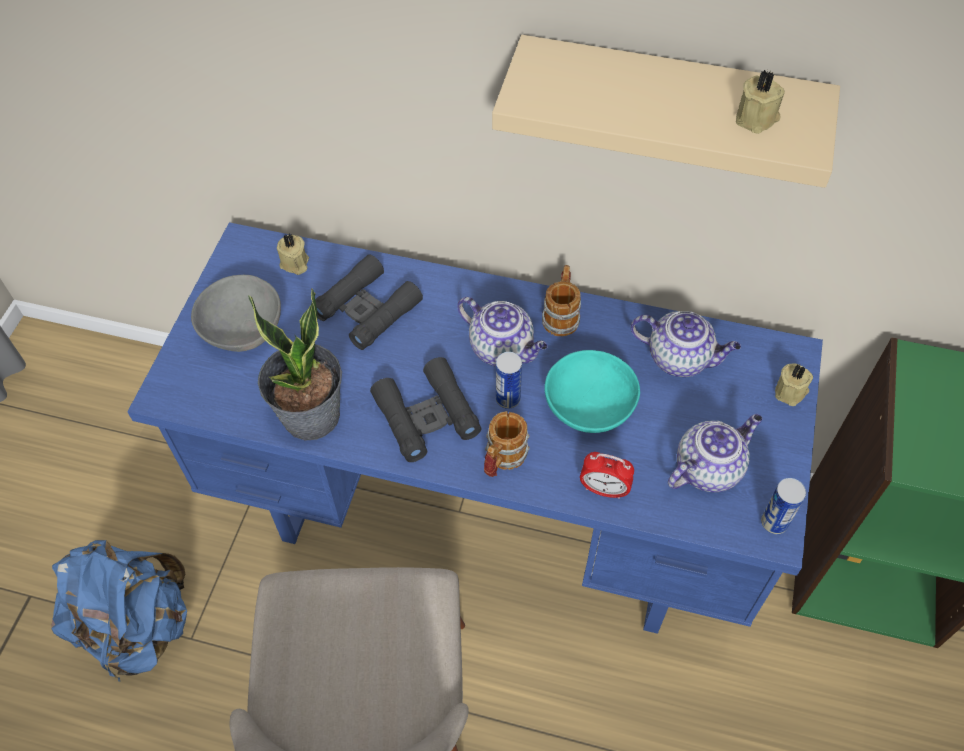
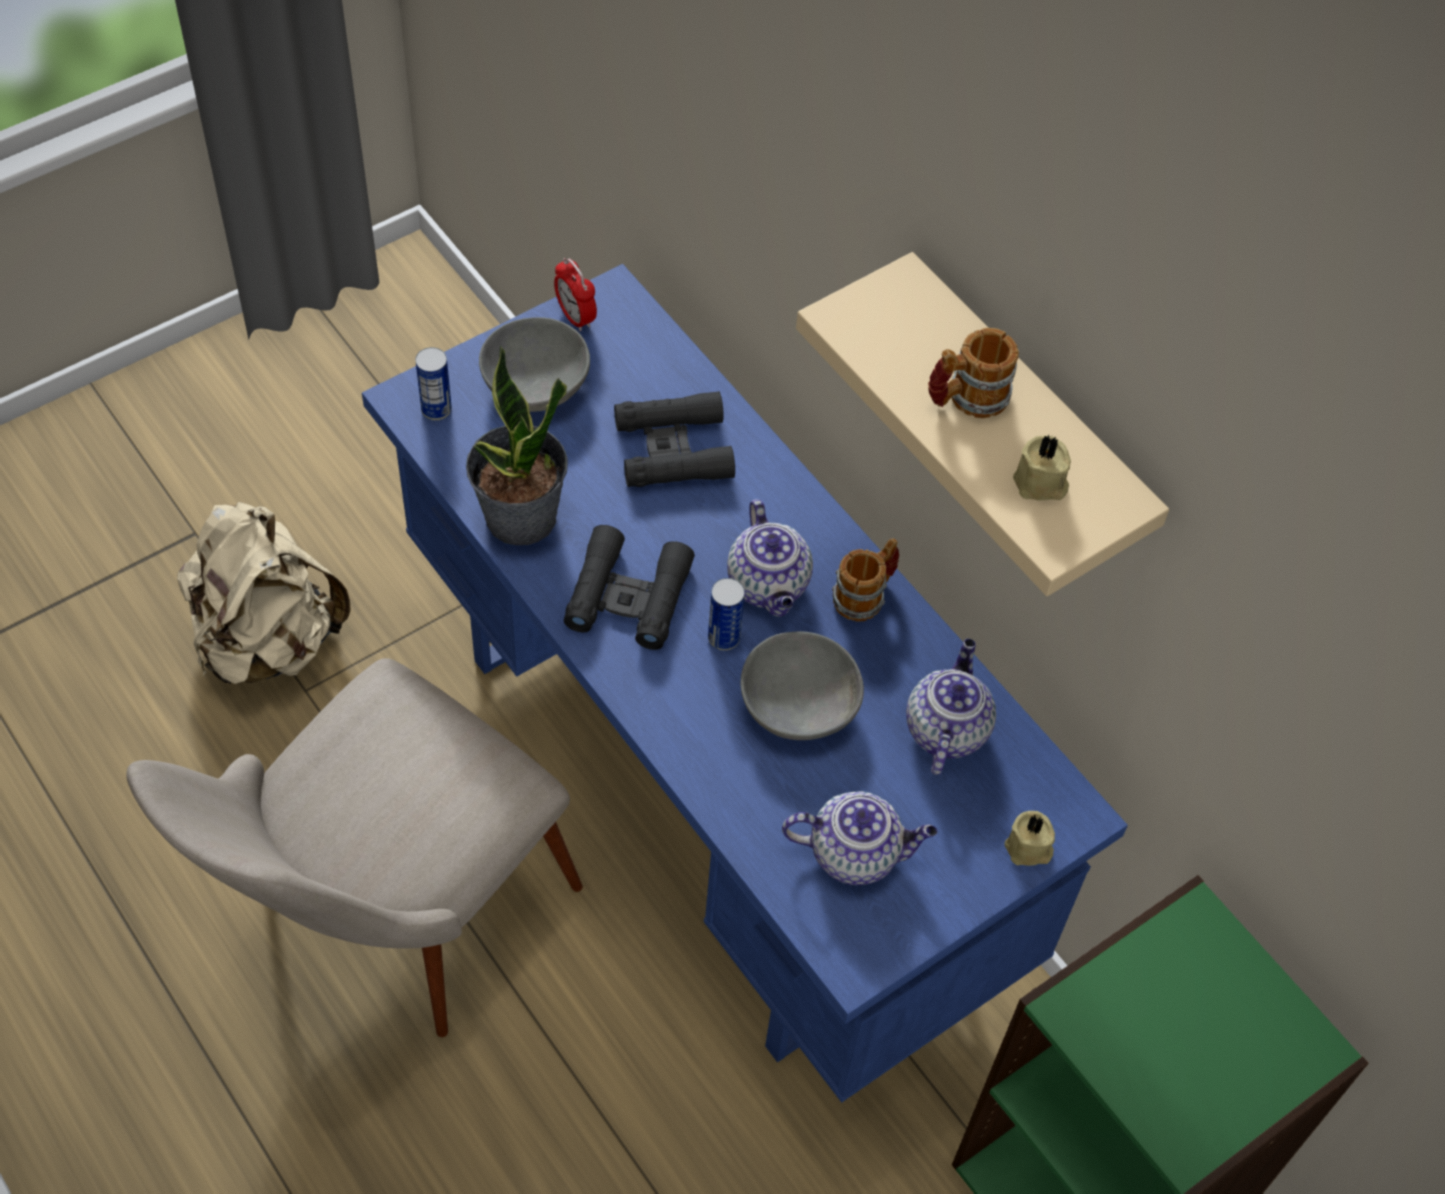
camera: 35 degrees right, 0 degrees up
blue backpack [51,540,187,681] -> beige backpack [177,502,351,684]
beige candle [277,233,309,275] -> none
mug [484,411,530,477] -> mug moved to [928,328,1019,418]
turquoise bowl [545,350,640,433] -> grey bowl [740,631,864,740]
alarm clock [580,452,634,499] -> alarm clock moved to [554,258,597,332]
teapot [631,311,741,377] -> teapot turned 135 degrees counterclockwise [906,639,996,775]
can [761,478,806,534] -> can moved to [415,347,452,421]

